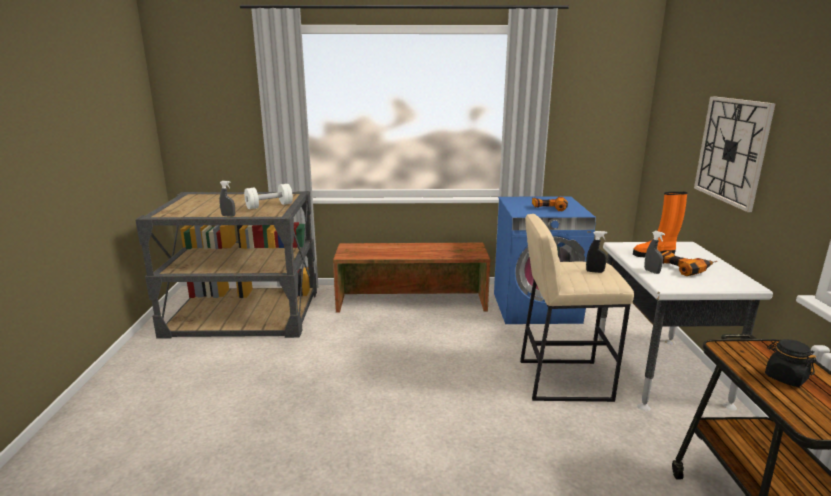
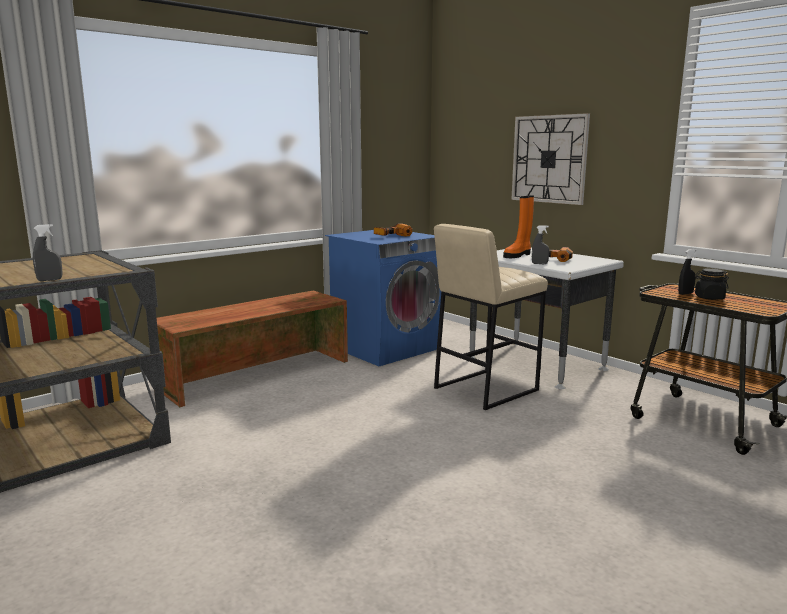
camera: 40 degrees left, 5 degrees down
white dumbbell [244,184,293,209] -> none
black spray bottle [586,231,607,273] -> black spray bottle moved to [678,249,697,295]

